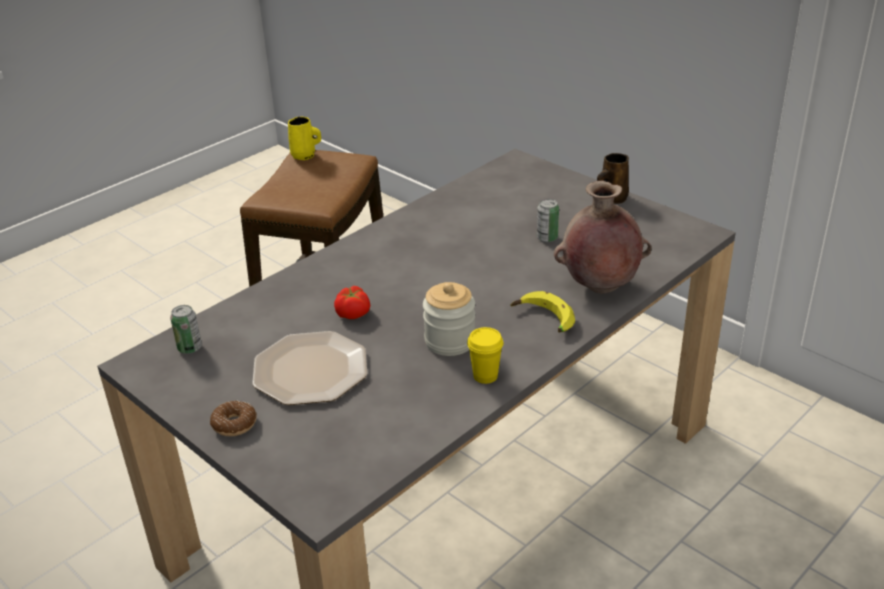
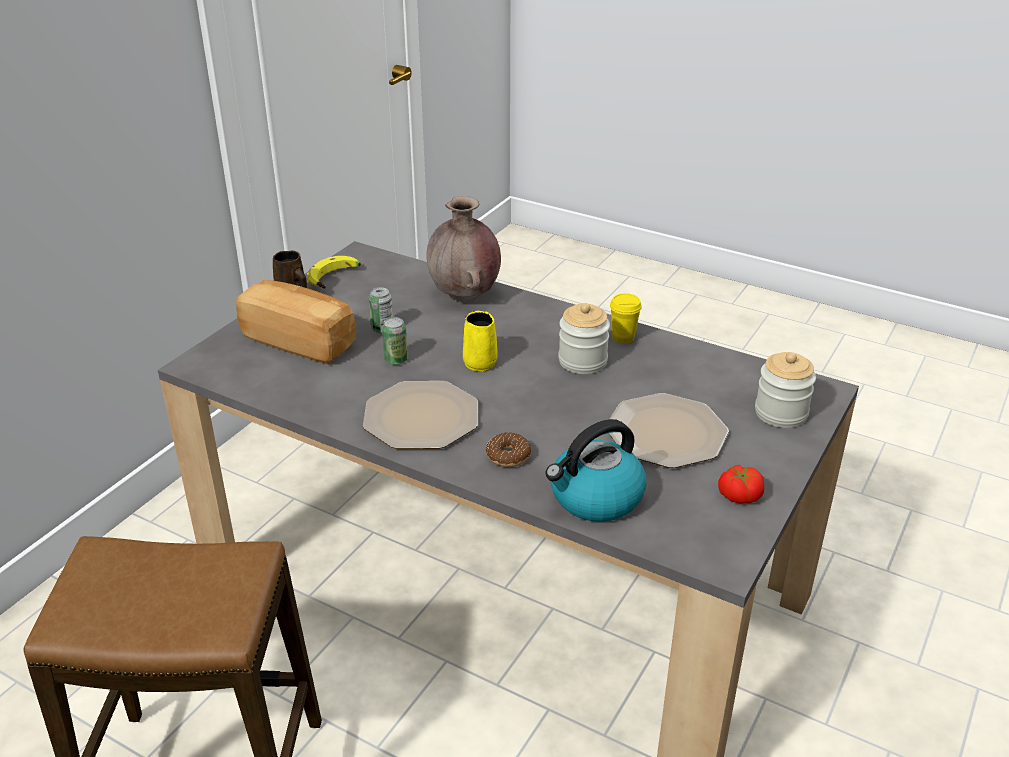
camera: 105 degrees left, 0 degrees up
can [170,305,202,354] -> can moved to [382,317,408,365]
donut [210,400,257,436] -> donut moved to [486,432,531,467]
yellow mug [288,116,321,160] -> yellow mug moved to [463,311,498,372]
tomato [334,286,370,319] -> tomato moved to [718,465,764,503]
banana [510,291,575,333] -> banana moved to [307,256,361,288]
none -> bread [236,280,356,364]
none -> plate [363,381,478,449]
none -> kettle [546,419,646,522]
none -> jar [755,352,816,428]

